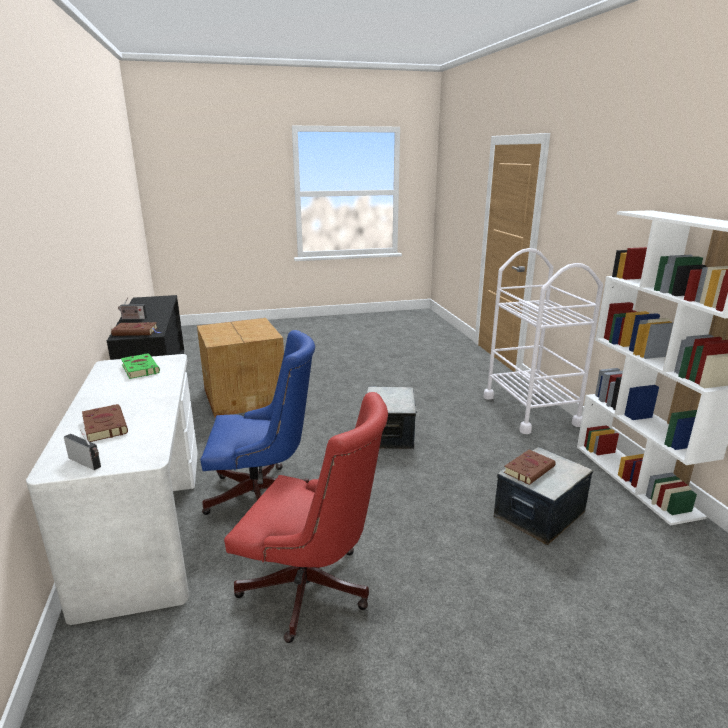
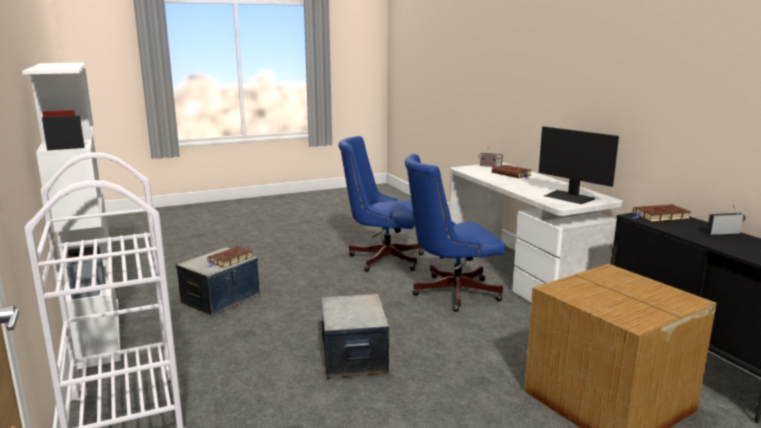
camera: 170 degrees right, 5 degrees down
green book [121,353,160,379] -> monitor [539,126,619,204]
red office chair [224,392,388,643] -> blue office chair [338,136,424,272]

